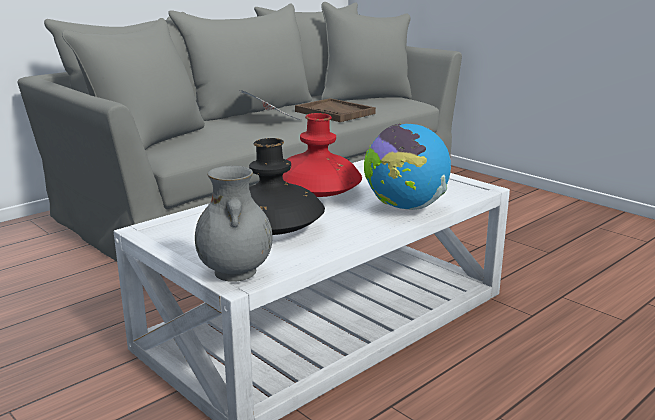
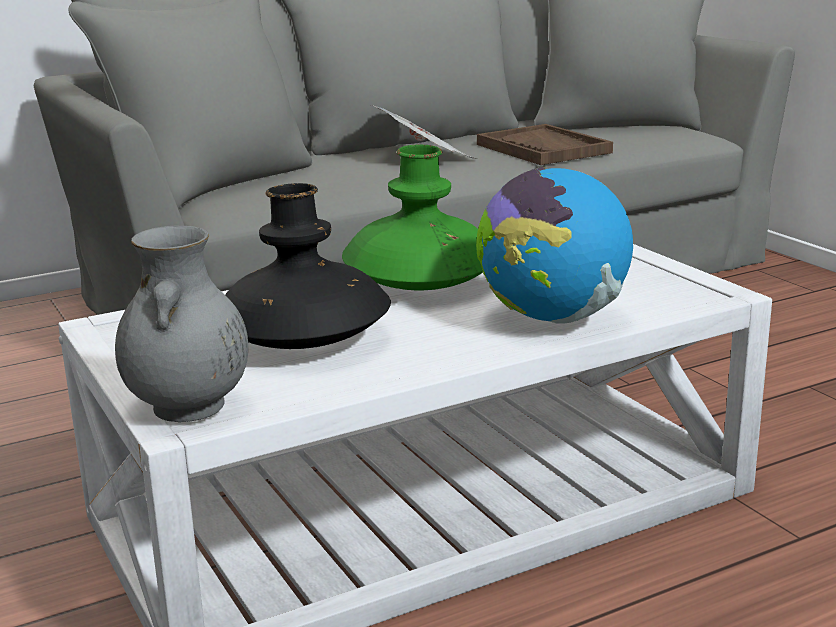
camera: 15 degrees right, 0 degrees up
red vase [283,113,362,197] -> green vase [342,144,483,290]

